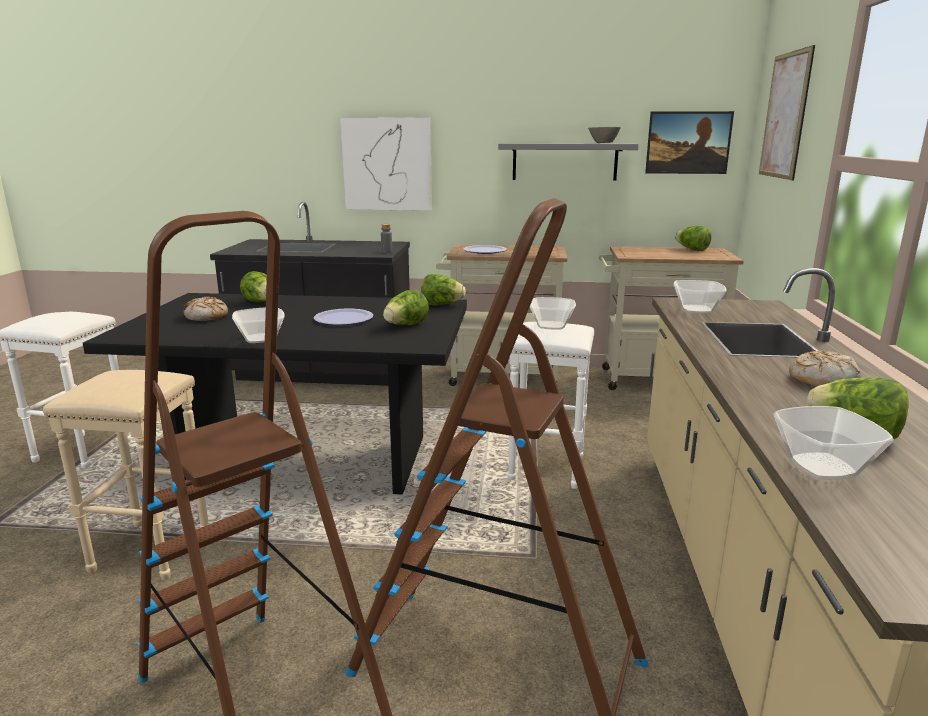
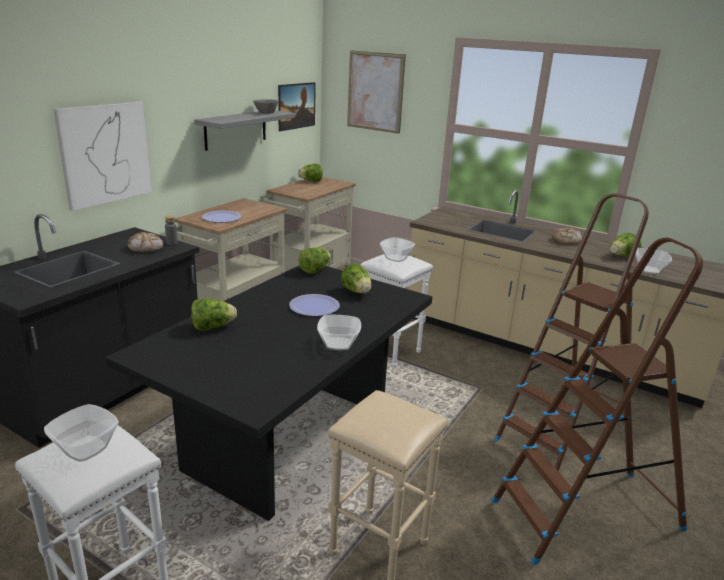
camera: 65 degrees left, 5 degrees up
bread [184,296,228,321] -> bread moved to [128,232,163,252]
bowl [674,280,727,313] -> bowl moved to [44,404,119,462]

